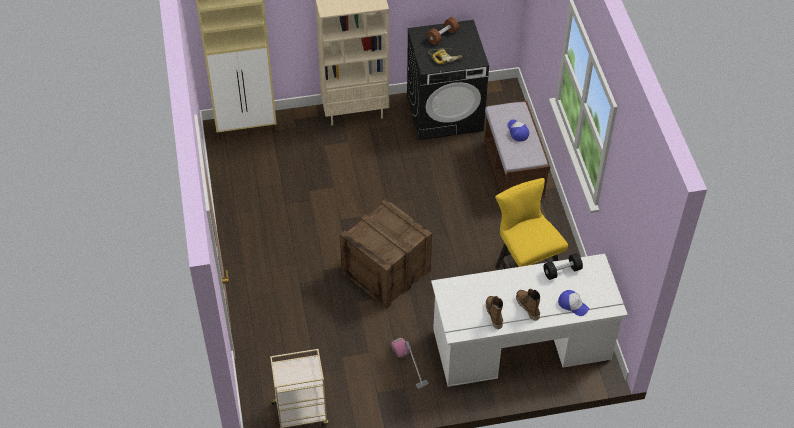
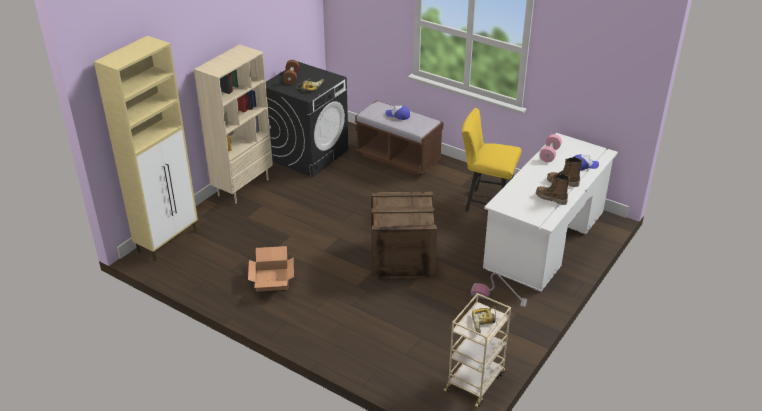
camera: 45 degrees left, 15 degrees down
black dumbbell [544,253,583,280] -> pink dumbbell [540,134,562,162]
none -> cardboard box [248,246,294,292]
none -> power drill [472,307,496,333]

